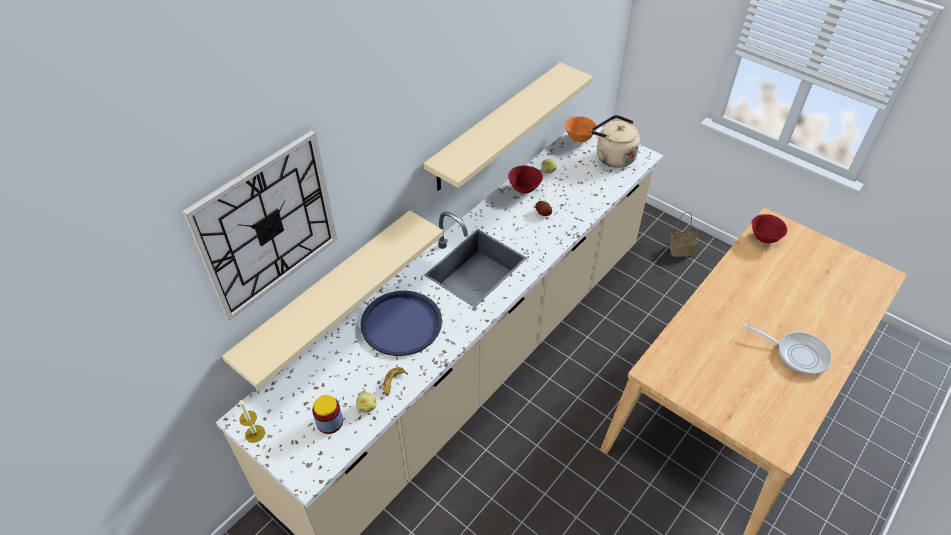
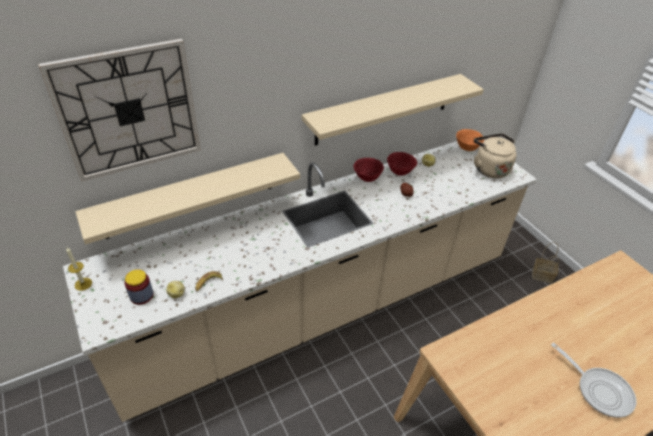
camera: 20 degrees right, 5 degrees down
blue tray [360,291,442,356] -> none
red bowl [751,214,787,244] -> red bowl moved to [353,158,384,182]

